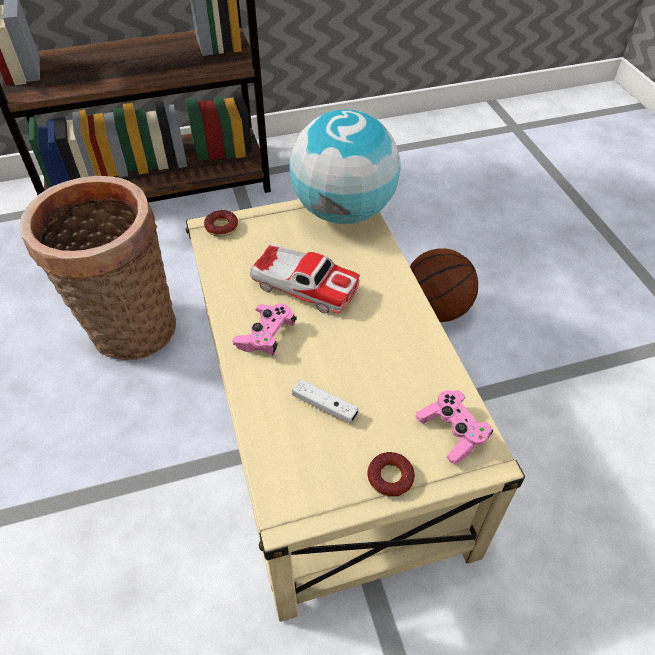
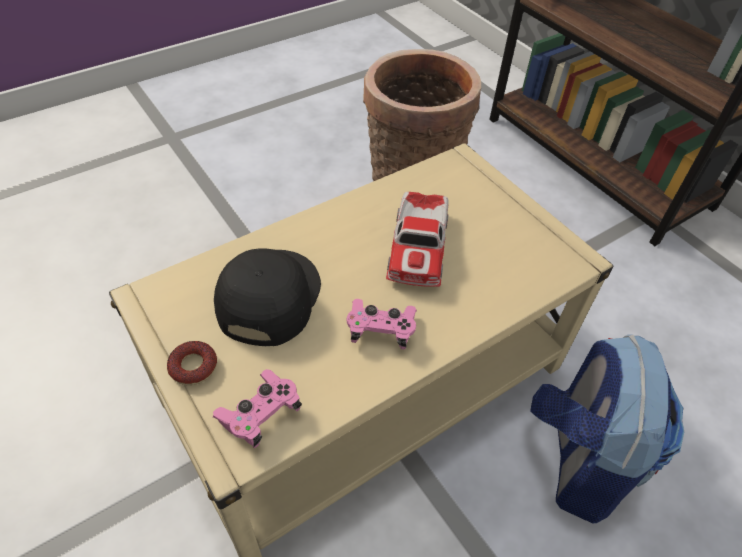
camera: 70 degrees right, 0 degrees up
donut [204,210,238,237] -> none
pink game controller [232,303,297,355] -> pink game controller moved to [347,299,417,349]
globe [289,109,401,224] -> none
white game controller [292,379,358,423] -> black cap [214,248,321,346]
basketball [410,248,478,322] -> backpack [530,334,684,523]

